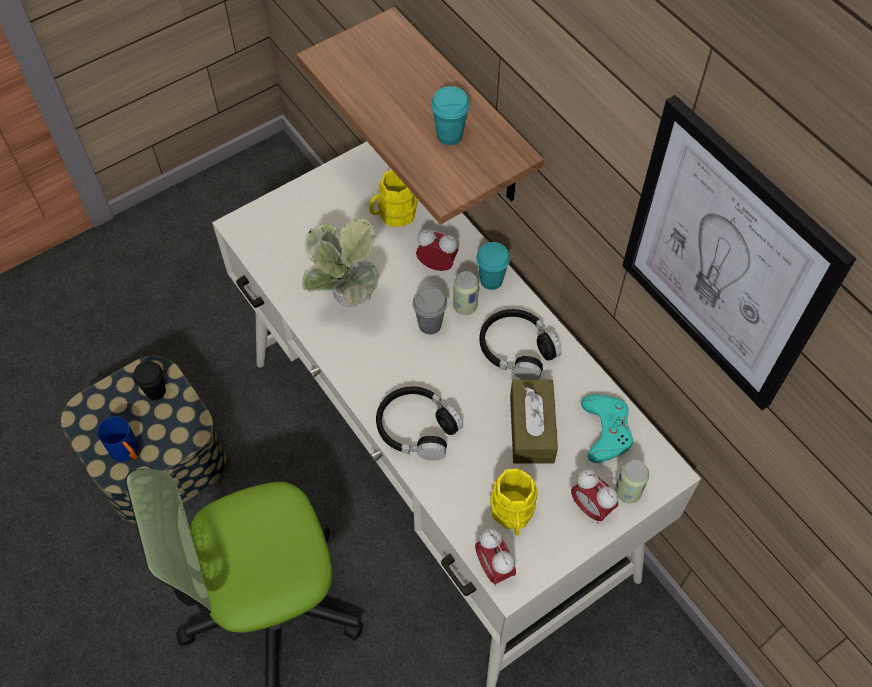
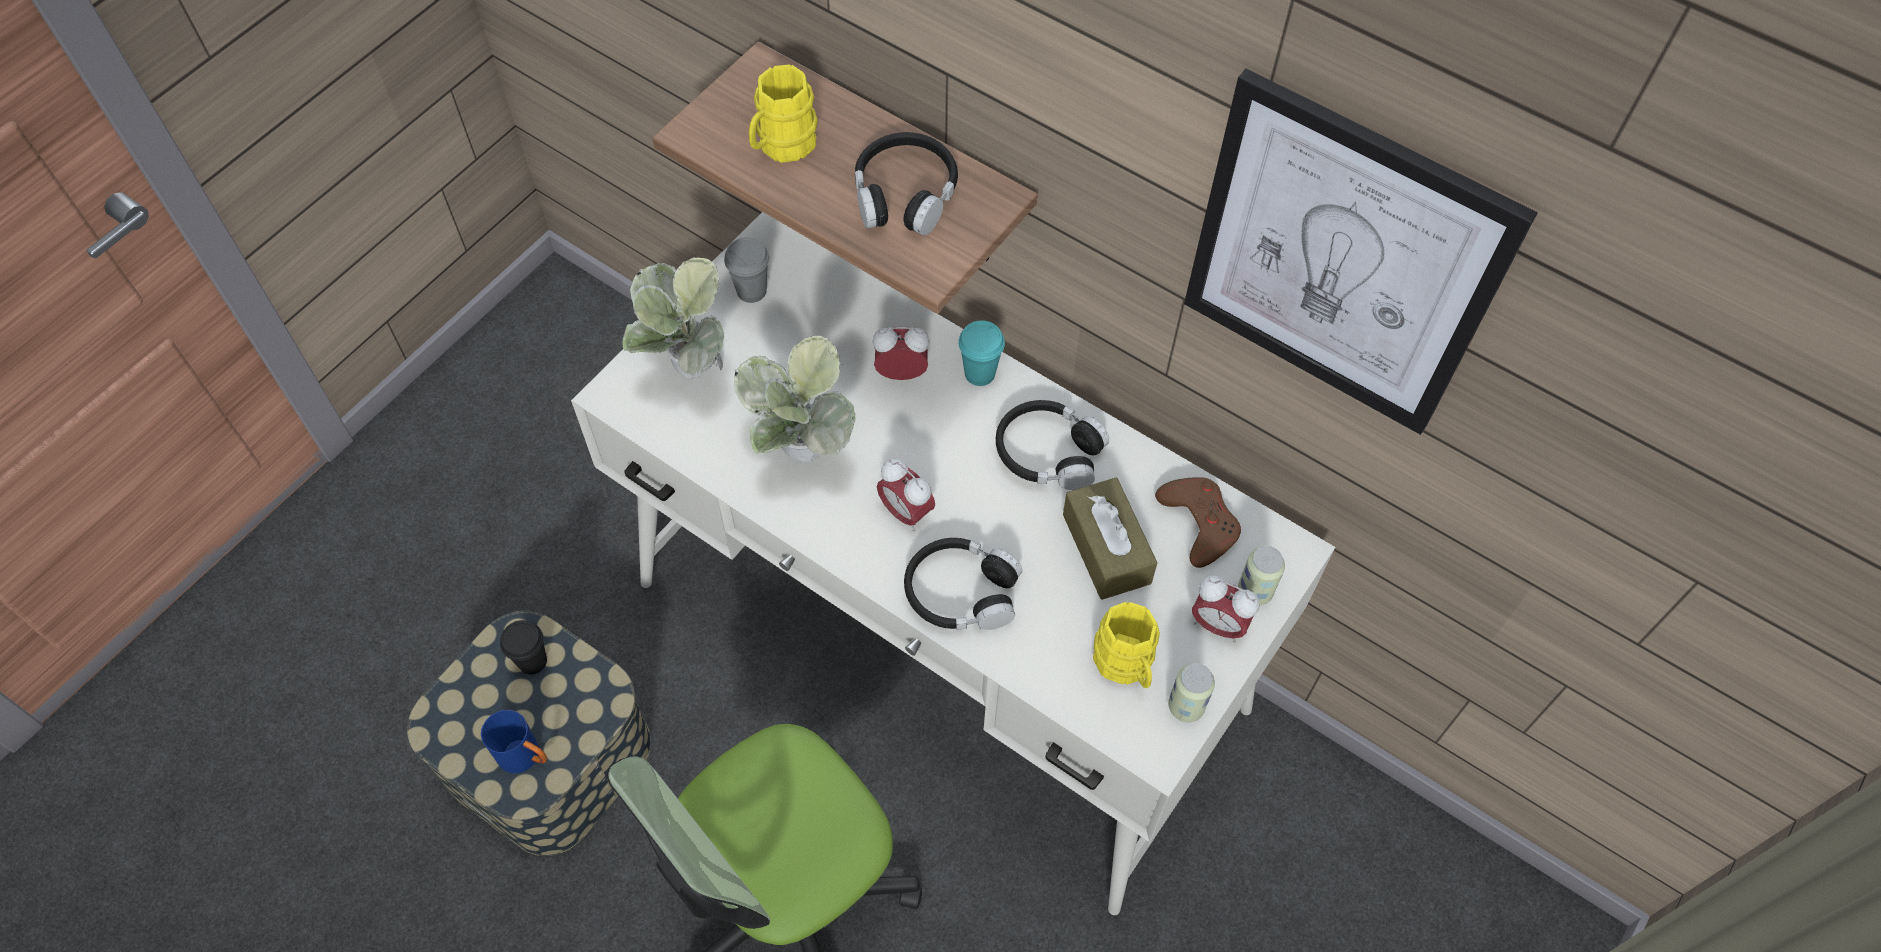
camera: 20 degrees left, 0 degrees up
yellow mug [369,170,418,227] -> yellow mug moved to [749,64,818,163]
grey cup [412,286,447,334] -> grey cup moved to [724,237,769,303]
turquoise cup [431,86,470,145] -> black headphones [855,132,958,236]
can [453,271,479,315] -> can moved to [1168,663,1215,722]
alarm clock [475,528,516,586] -> alarm clock moved to [877,458,935,532]
turquoise game controller [581,395,633,463] -> brown game controller [1155,477,1241,568]
none -> potted plant [622,257,724,379]

